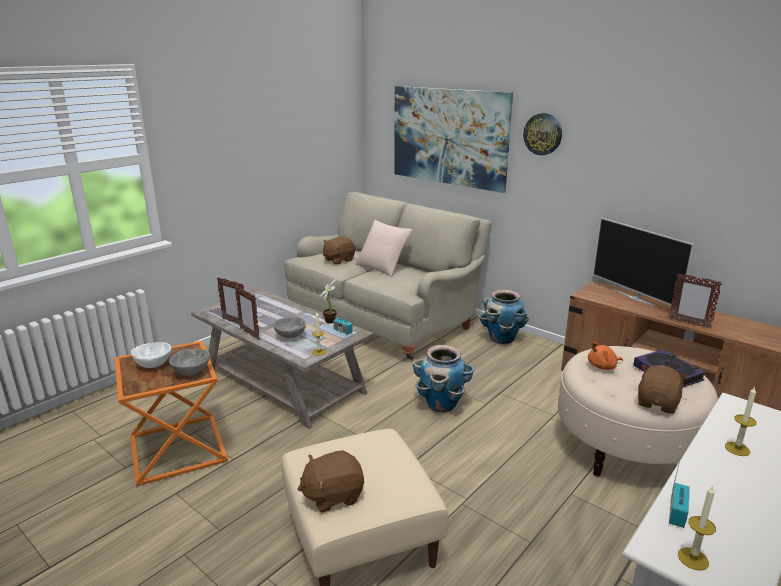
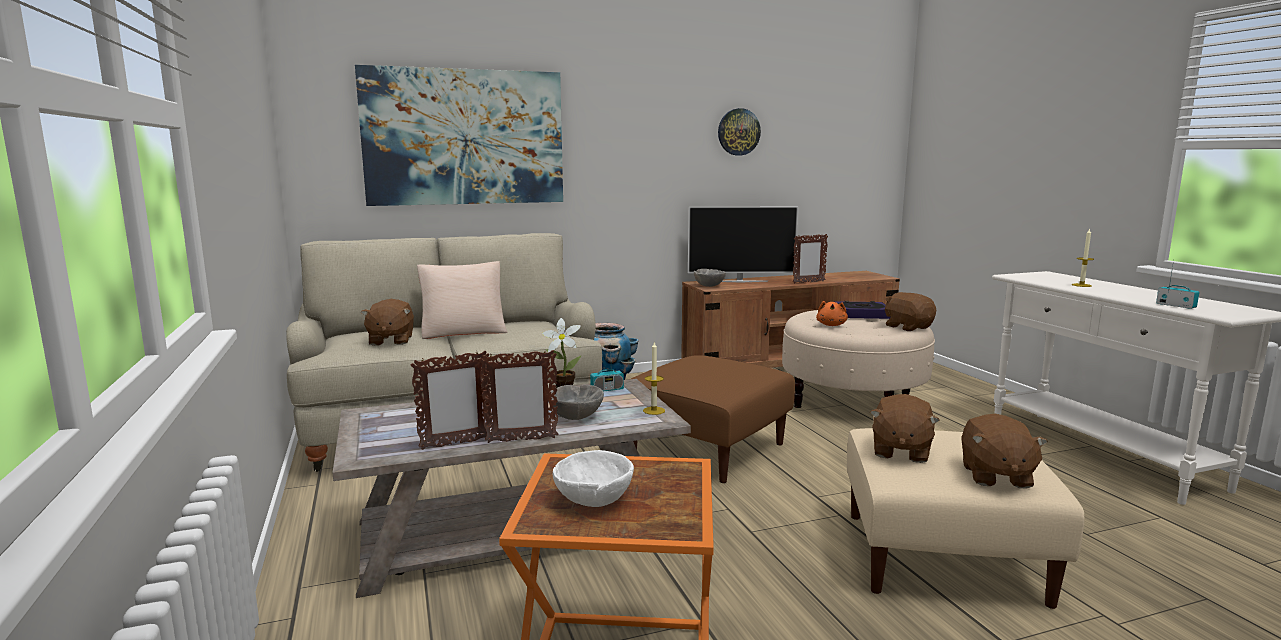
camera: 60 degrees left, 10 degrees down
grey bowl [169,349,210,376] -> grey bowl moved to [694,269,726,287]
planter [413,345,474,412] -> brown ottoman [631,355,795,483]
wall clock [523,113,562,155] -> wall clock moved to [718,108,761,155]
candle [678,485,716,571] -> none
none -> brown plush toy [870,394,940,463]

